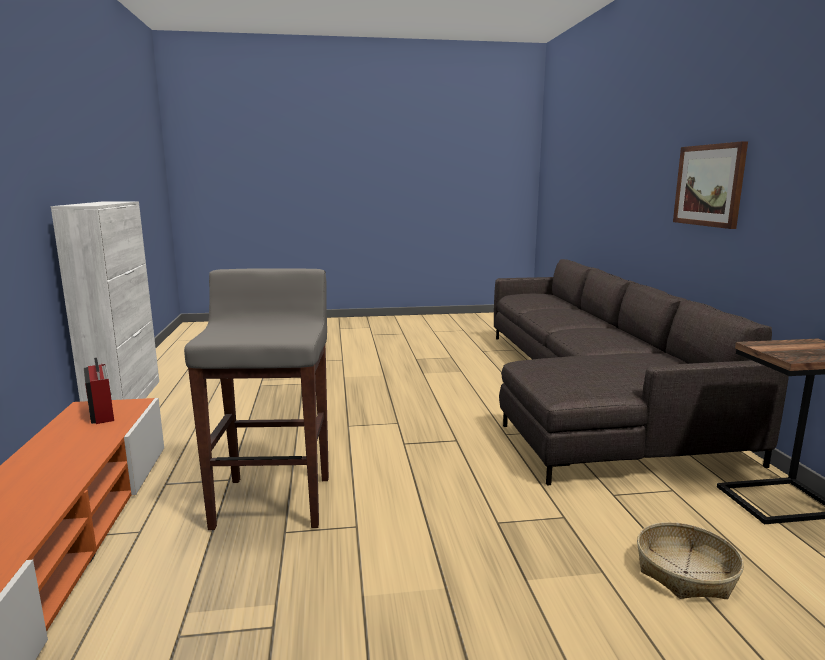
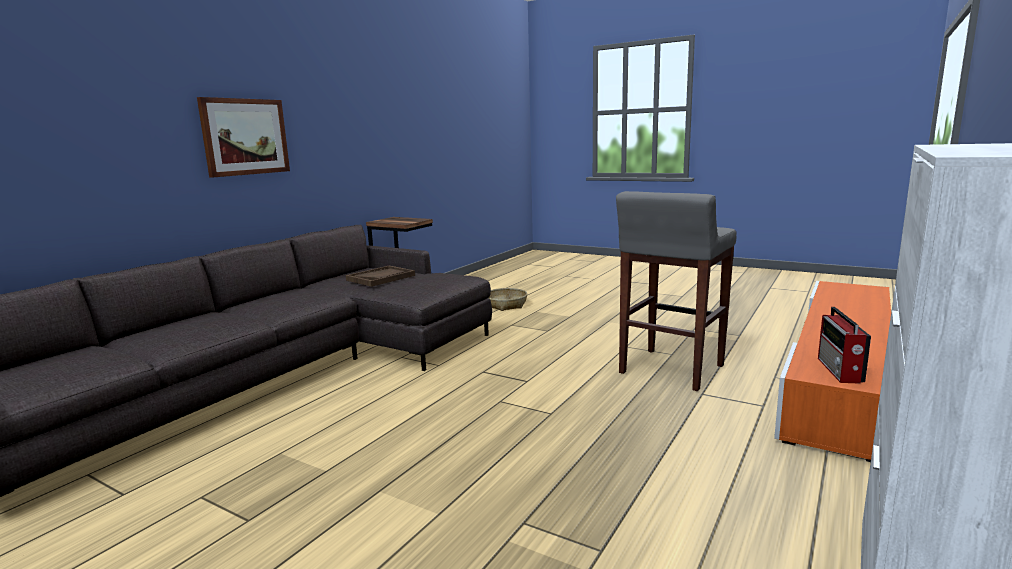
camera: 140 degrees left, 0 degrees up
none -> brown tray [345,266,415,287]

